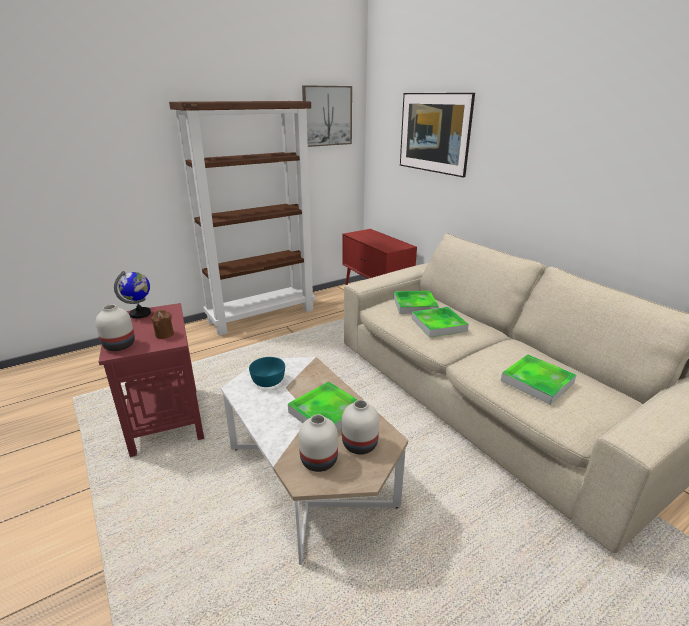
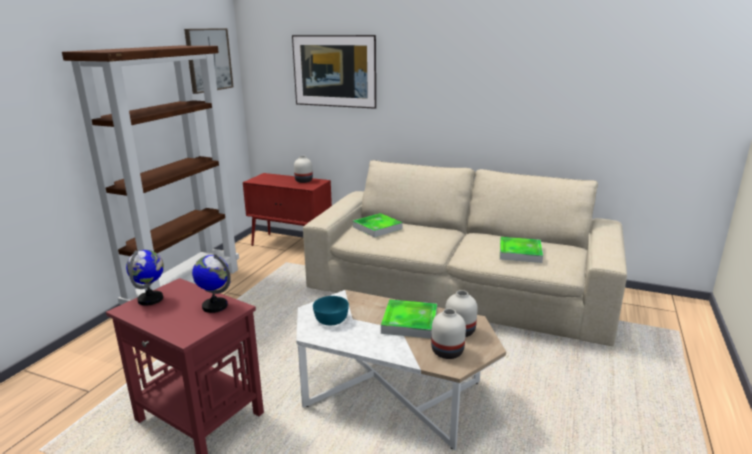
camera: 35 degrees left, 5 degrees down
white vase [95,304,135,351] -> white vase moved to [294,156,313,183]
brown candle [151,310,174,339] -> globe [192,254,231,313]
tray [412,307,469,337] -> none

